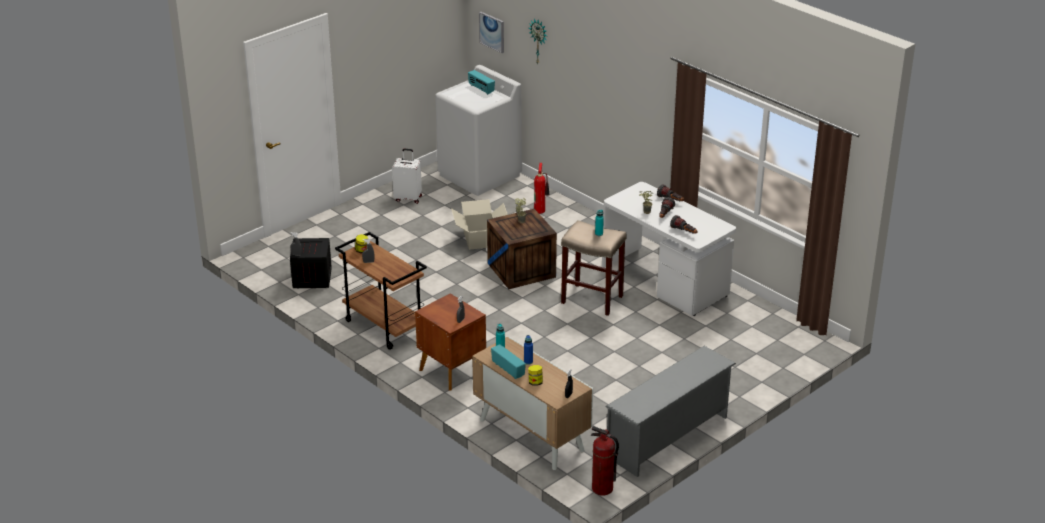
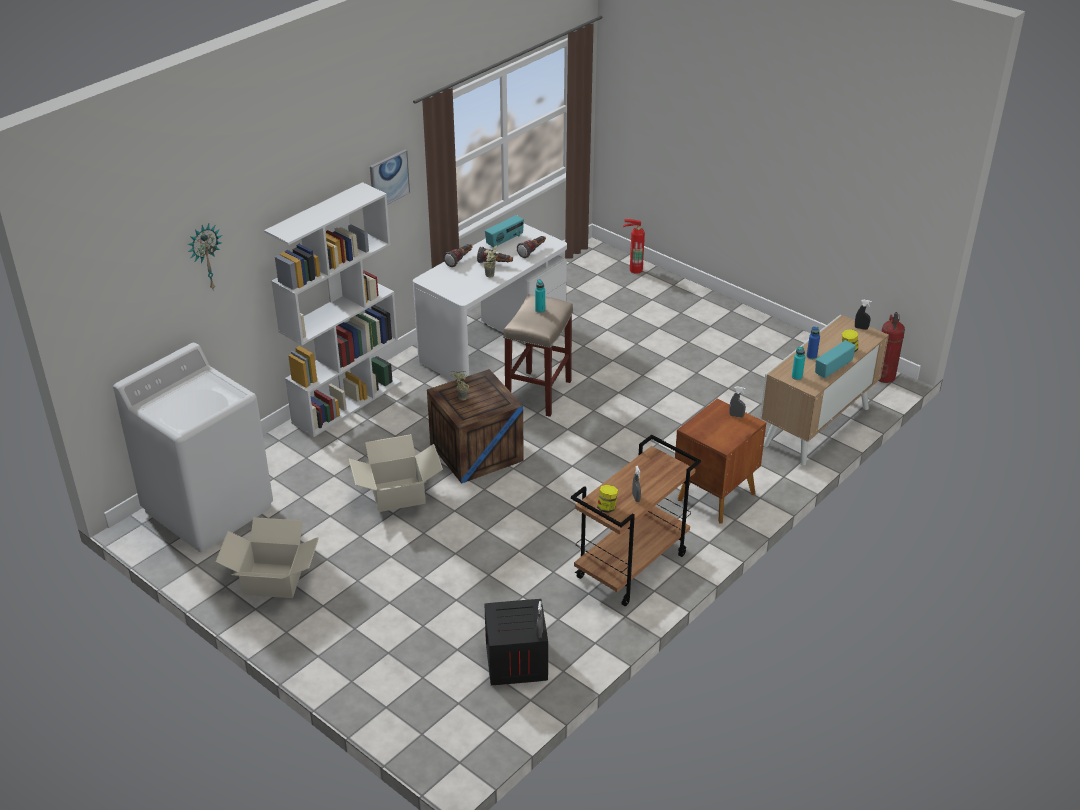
camera: 95 degrees left, 5 degrees up
white suitcase [392,149,422,204] -> cardboard box [215,517,319,598]
radio [468,70,495,95] -> radio moved to [485,215,524,248]
picture [479,12,504,53] -> picture moved to [370,150,410,205]
fire extinguisher [534,163,549,214] -> fire extinguisher moved to [623,219,645,274]
grey shoe rack [605,346,736,477] -> none
none -> white bookcase [264,182,401,437]

